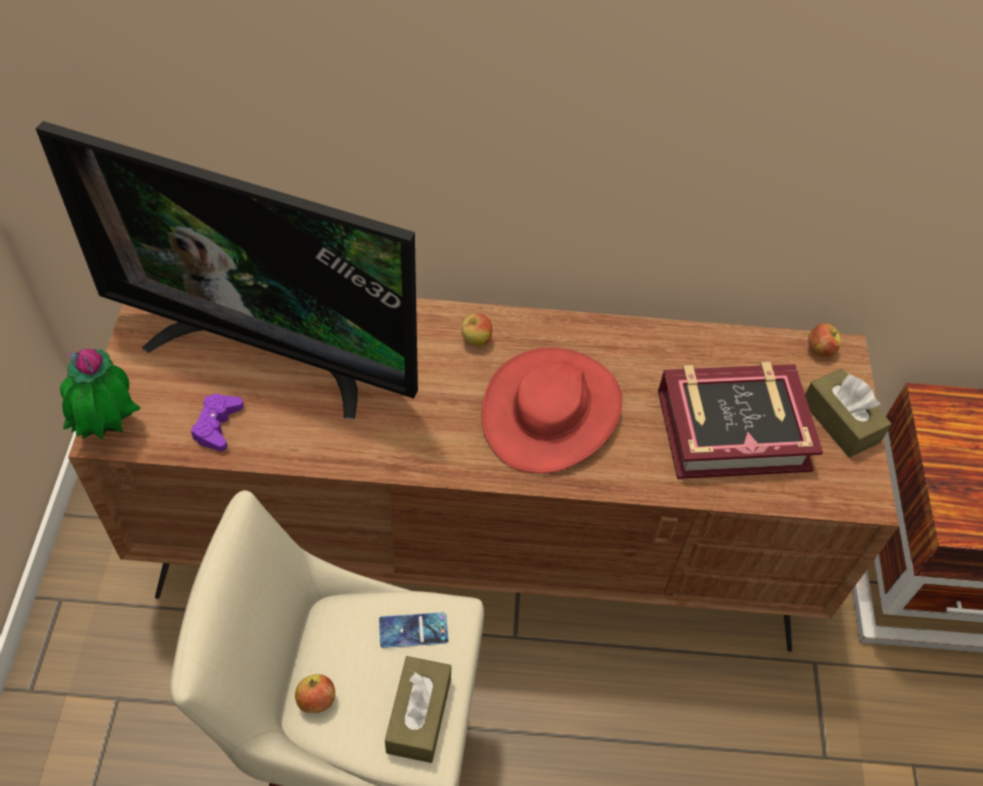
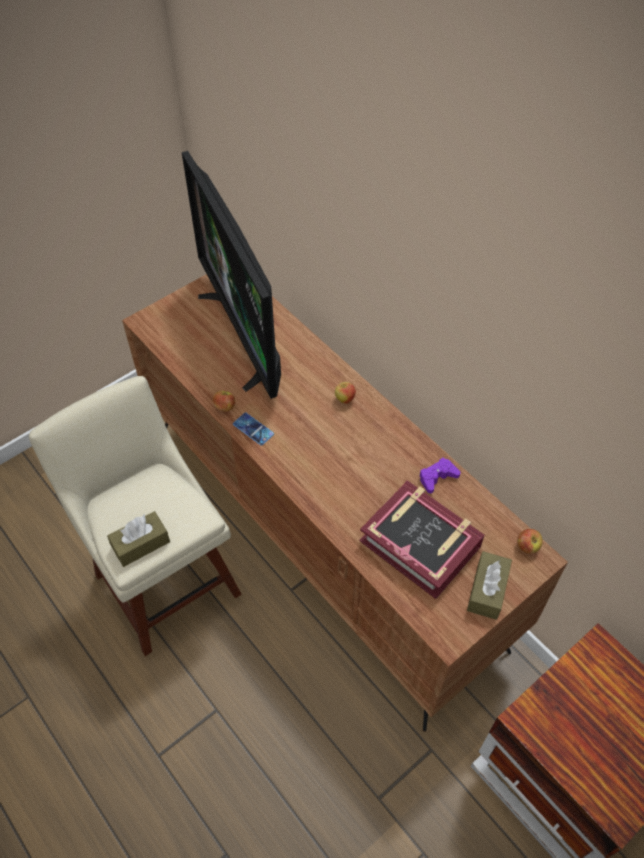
camera: 50 degrees right, 0 degrees up
potted plant [60,348,141,440] -> none
purple game controller [191,394,244,451] -> purple game controller moved to [420,458,461,493]
apple [295,674,335,713] -> apple moved to [213,391,235,411]
phone [379,612,448,648] -> phone moved to [233,413,274,446]
red hat [482,347,622,473] -> none

